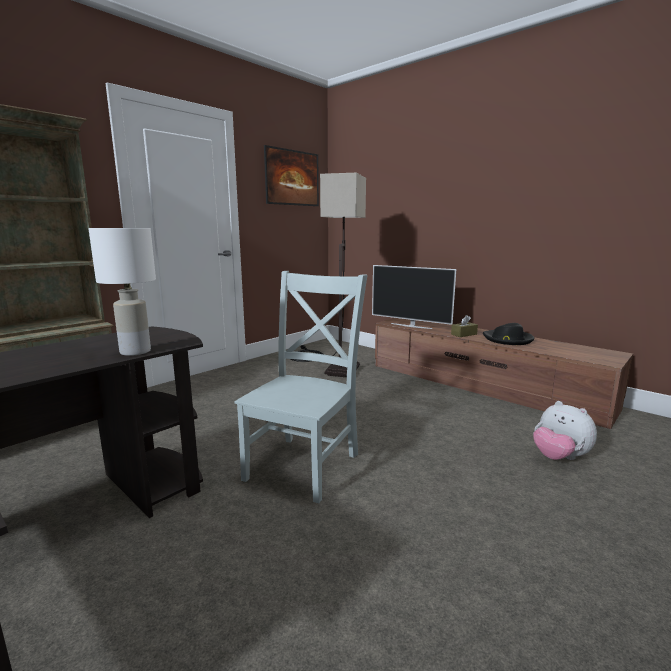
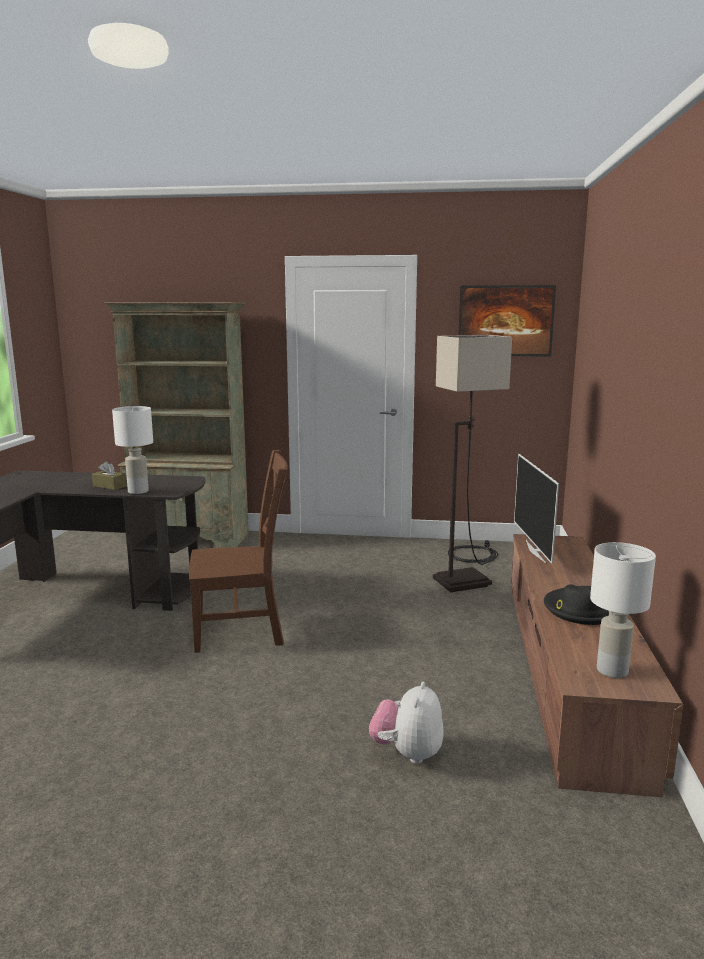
camera: 55 degrees right, 0 degrees up
grey chair [235,271,368,503] -> brown chair [189,450,288,653]
brown tissue box [451,315,478,337] -> brown tissue box moved to [92,461,127,490]
none -> white table lamp [590,542,656,678]

